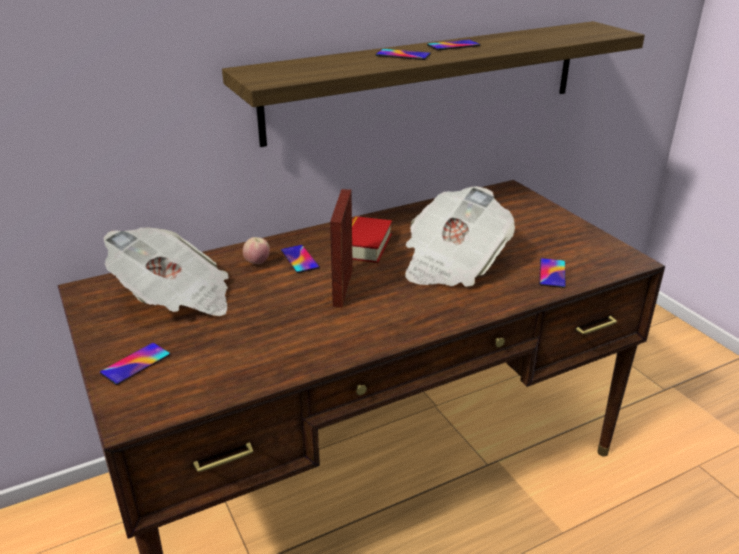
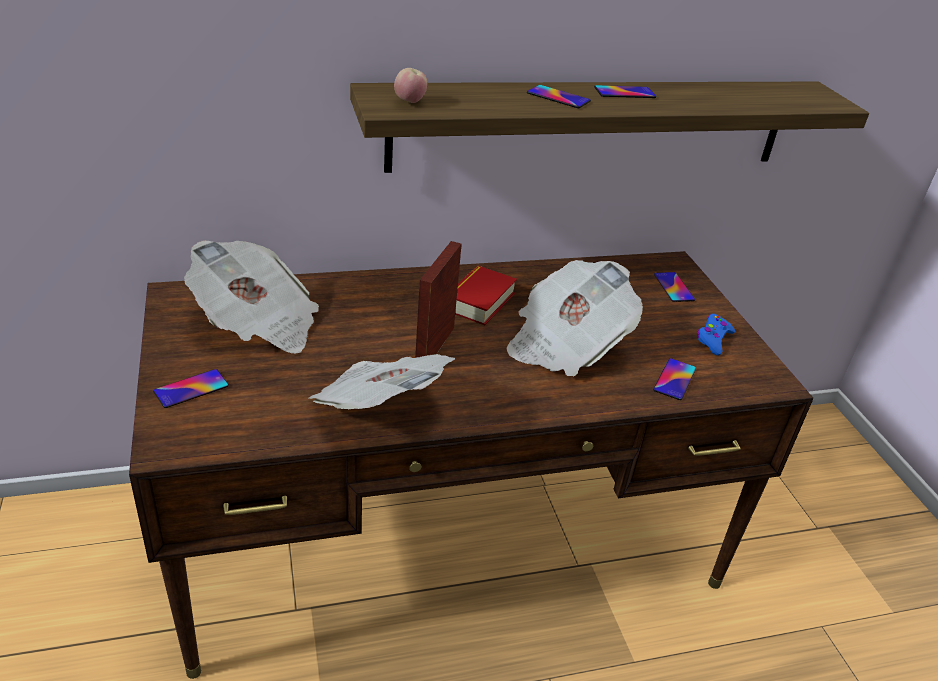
camera: 10 degrees right, 5 degrees up
apple [243,237,270,264] -> apple moved to [394,68,428,103]
phone [281,245,320,273] -> phone moved to [654,272,695,302]
none -> newspaper [308,354,455,409]
none -> blue game controller [697,314,735,355]

